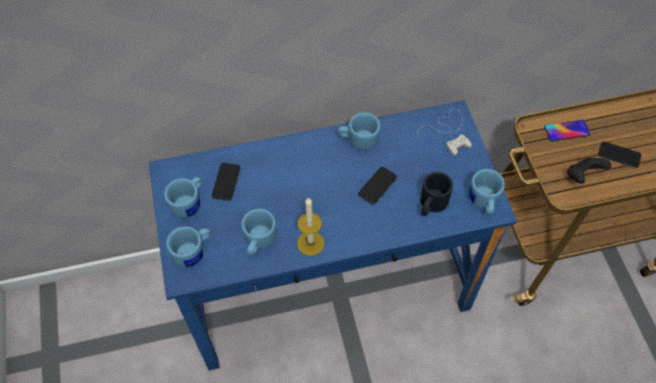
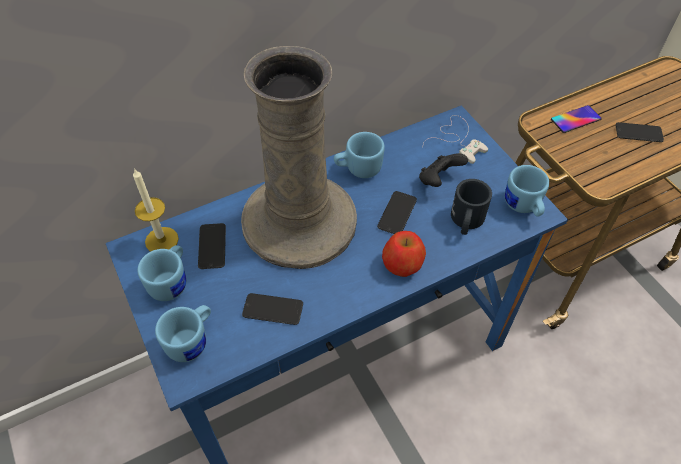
camera: 15 degrees left, 5 degrees down
blue mug [241,209,276,255] -> phone [242,293,303,325]
candle [297,197,324,256] -> candle moved to [133,168,179,252]
black game controller [567,158,611,184] -> black game controller moved to [419,153,468,187]
none -> beige vase [241,46,357,269]
none -> apple [382,231,426,277]

